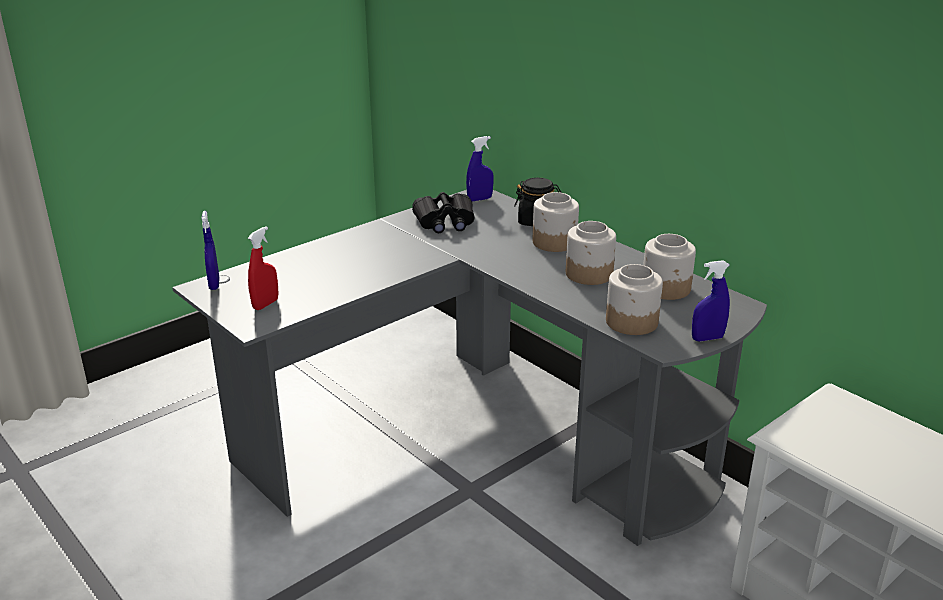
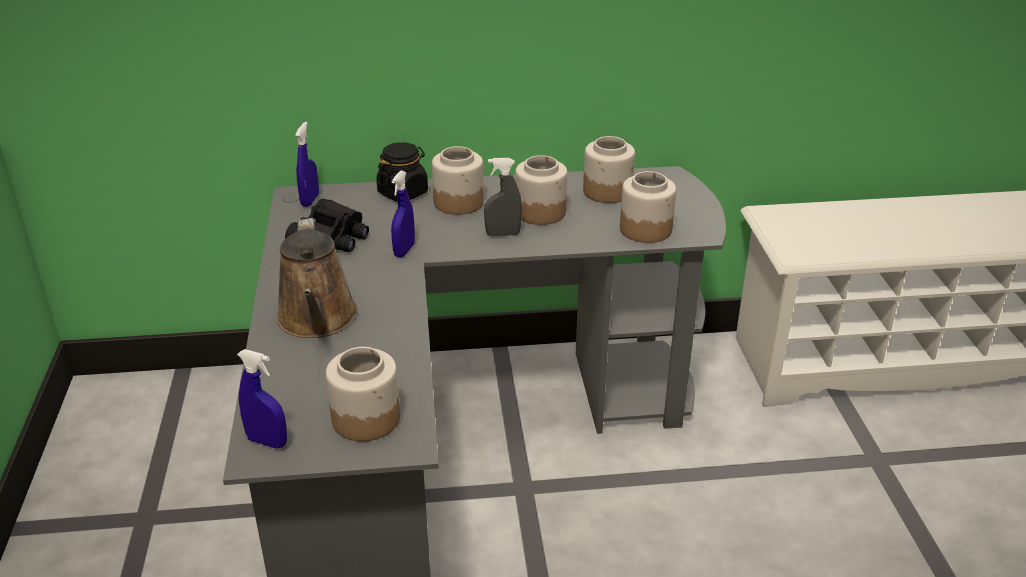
camera: 55 degrees left, 5 degrees up
red spray bottle [248,226,278,310] -> jar [326,347,400,441]
blue spray bottle [692,260,730,341] -> blue spray bottle moved to [391,171,415,257]
none -> brown watering can [276,218,358,338]
none -> grey spray bottle [484,158,522,237]

